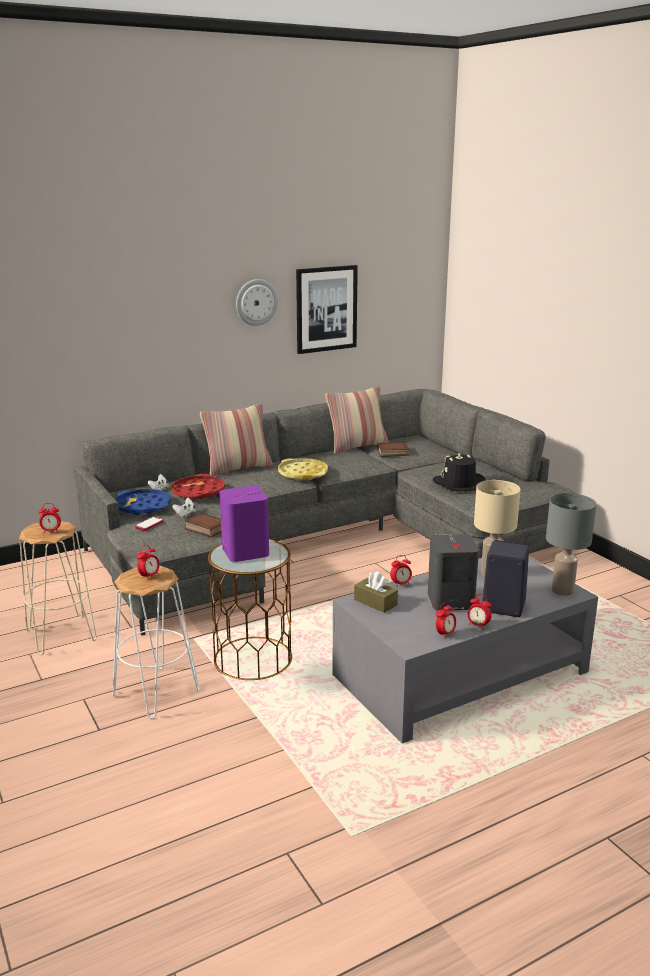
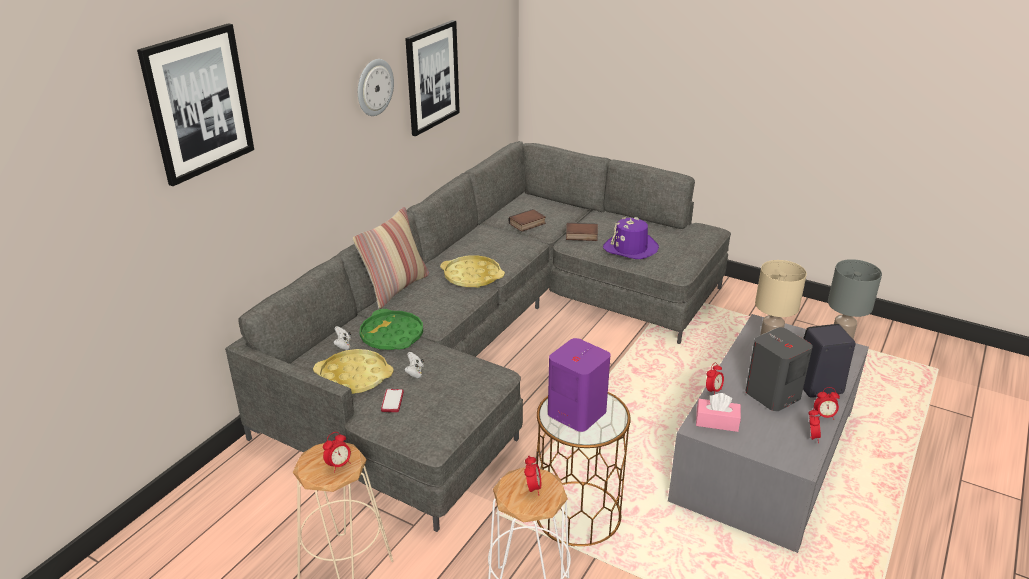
camera: 30 degrees left, 10 degrees up
blue tray [115,489,171,515] -> yellow tray [313,349,394,394]
red tray [171,474,225,499] -> green tray [360,309,423,350]
book [184,513,221,537] -> book moved to [566,223,598,241]
pillow [325,386,389,454] -> none
brown tissue box [354,571,398,613] -> pink tissue box [696,393,741,432]
black hat [433,453,486,491] -> purple hat [603,217,659,259]
none -> picture [137,23,254,186]

